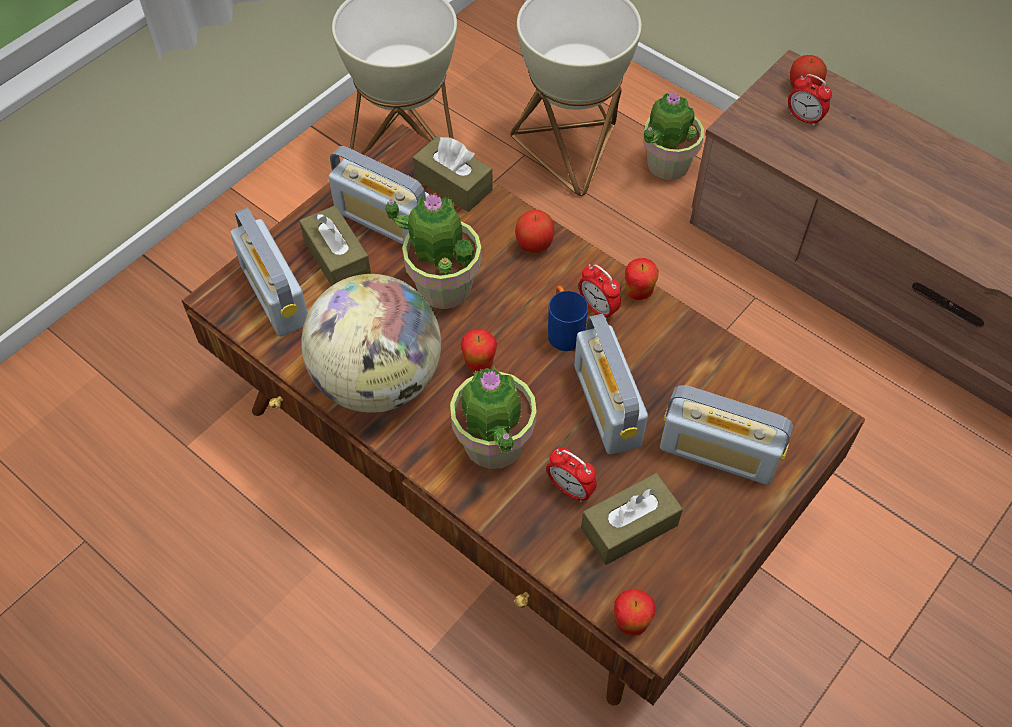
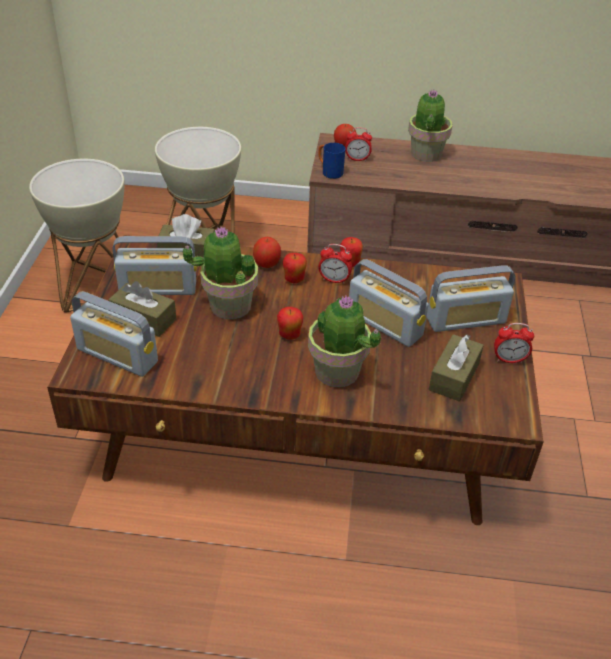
camera: 35 degrees left, 15 degrees down
globe [301,274,441,413] -> none
alarm clock [546,447,597,502] -> alarm clock moved to [494,323,534,363]
blue mug [548,286,588,351] -> blue mug moved to [318,143,345,179]
apple [614,589,656,636] -> apple moved to [283,253,307,283]
potted plant [643,92,704,180] -> potted plant moved to [408,90,453,162]

